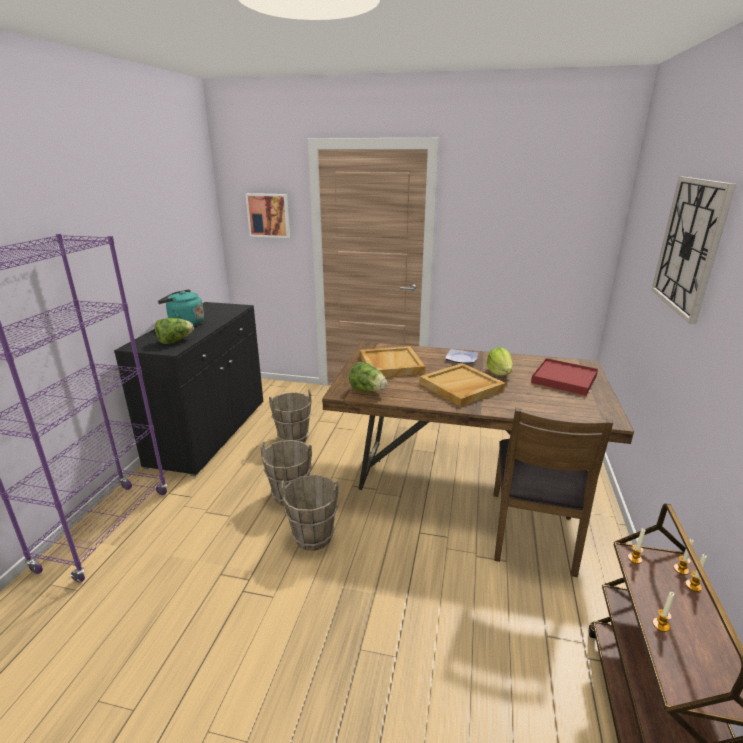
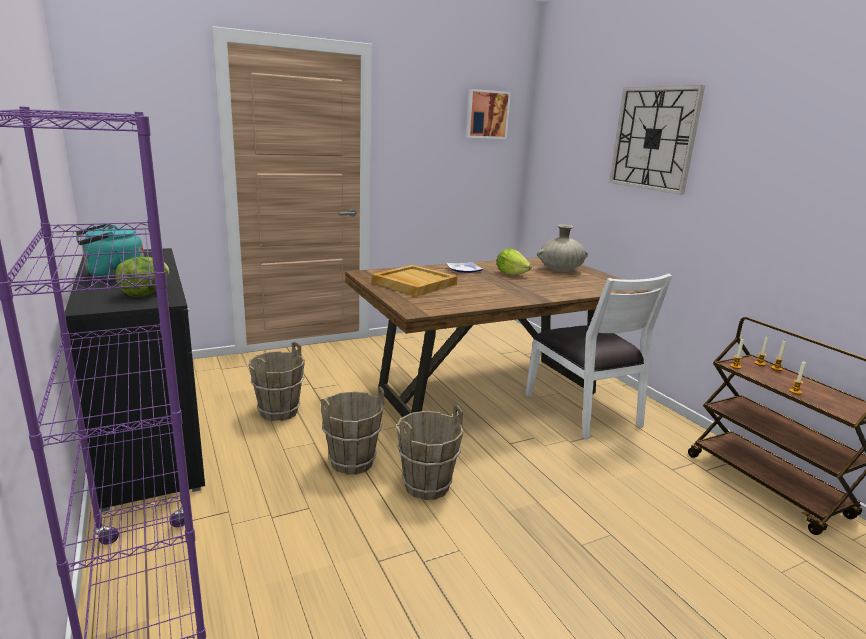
camera: 40 degrees left, 5 degrees down
picture [246,193,290,238] -> picture moved to [466,89,511,139]
lettuce [349,362,387,392] -> none
beige tray [420,363,505,407] -> none
brown chair [493,407,613,577] -> white chair [525,274,672,439]
red tray [531,358,598,396] -> beige vase [537,224,588,272]

